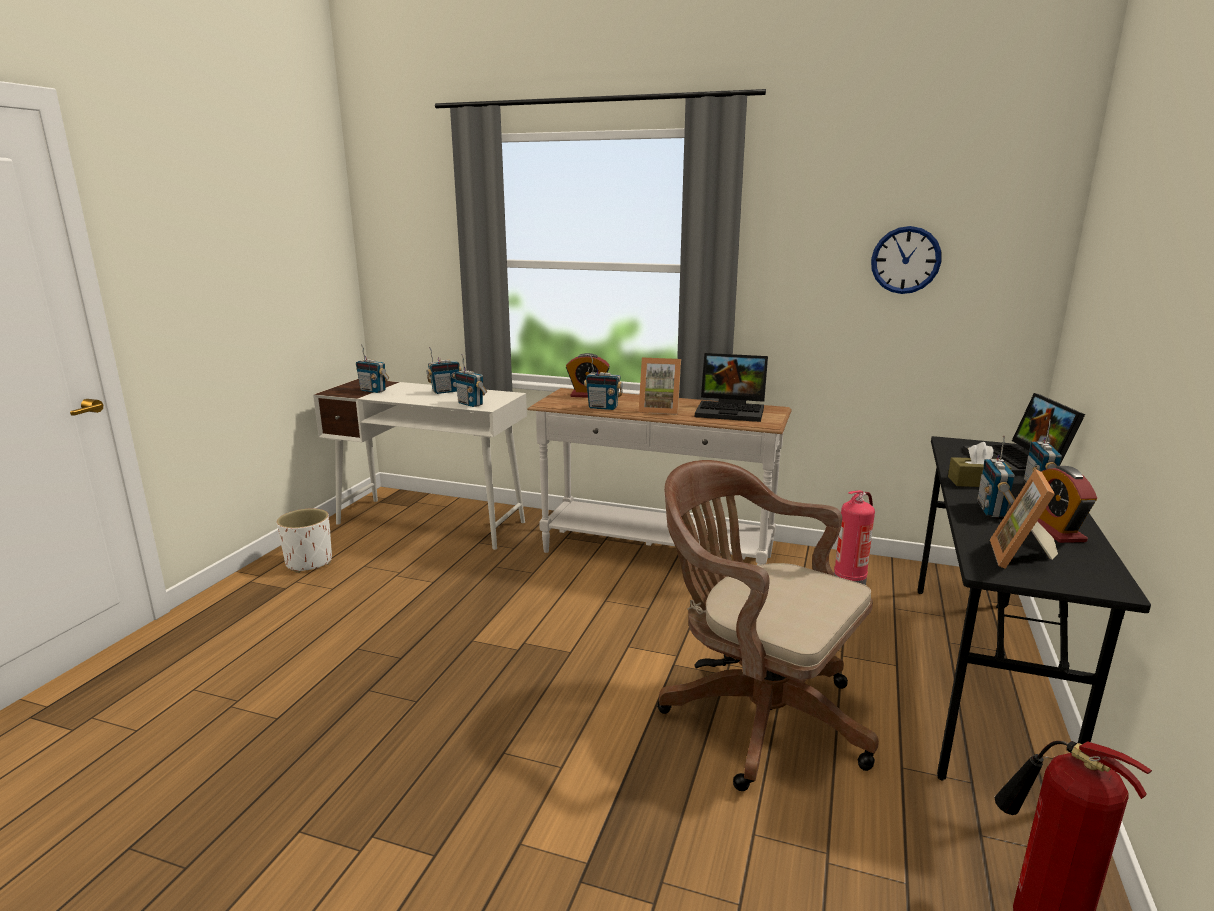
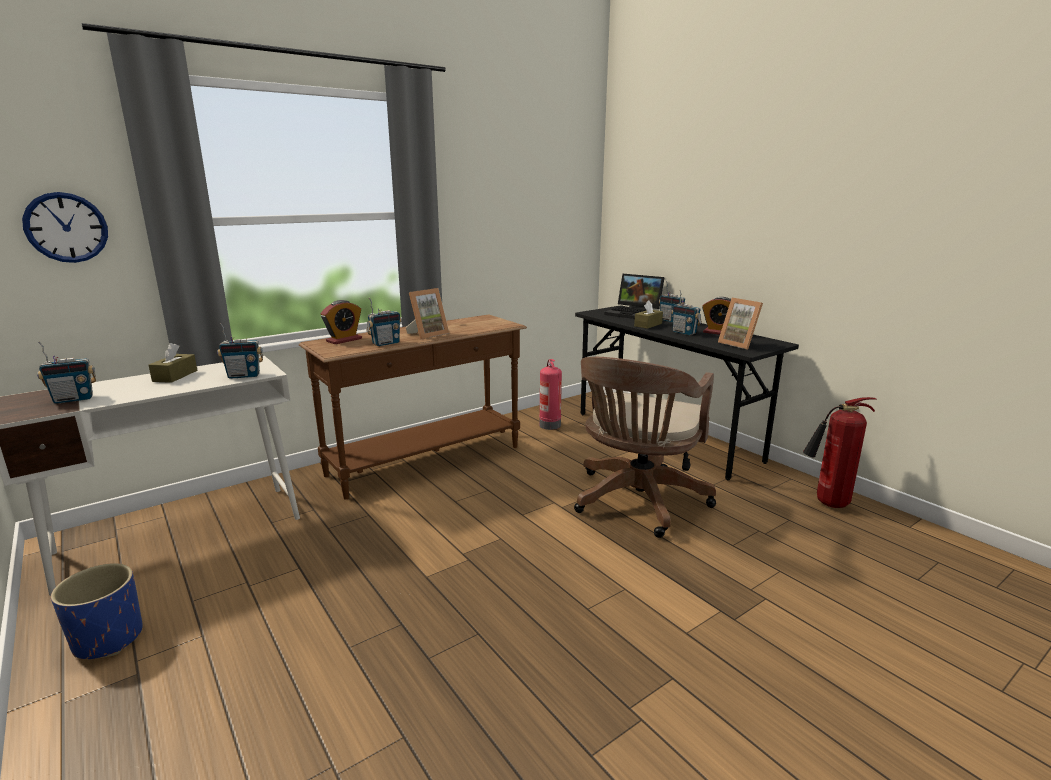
camera: 55 degrees left, 0 degrees up
white planter [277,509,332,573] -> blue planter [51,563,143,659]
radio [427,347,462,394] -> brown tissue box [148,343,197,383]
white console table [527,388,792,565] -> brown console table [299,314,527,499]
brown office chair [657,460,879,791] -> brown office chair turned 45 degrees counterclockwise [574,357,716,538]
laptop [695,353,768,422] -> none
wall clock [871,226,942,294] -> wall clock moved to [22,192,108,263]

